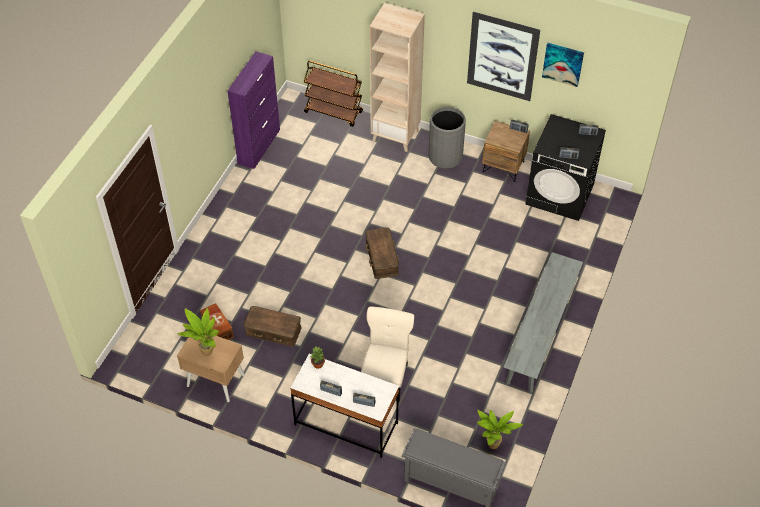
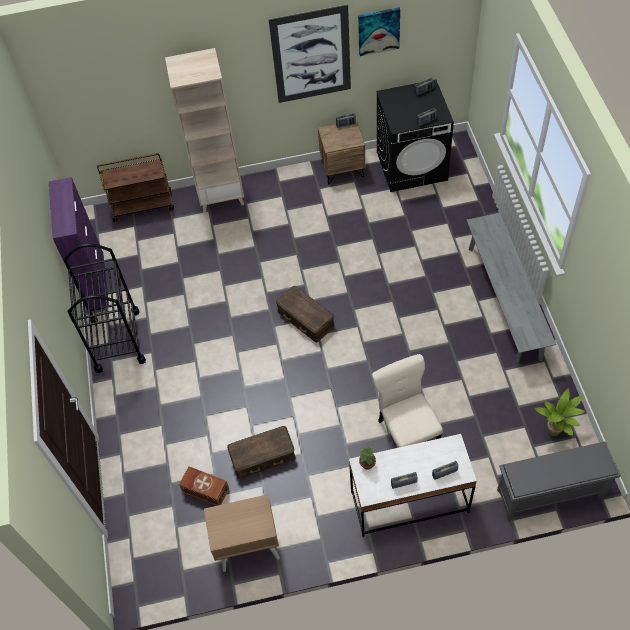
camera: 30 degrees left, 5 degrees up
potted plant [177,308,220,356] -> none
grey trash can [428,107,466,169] -> none
none -> black cart [63,243,146,373]

